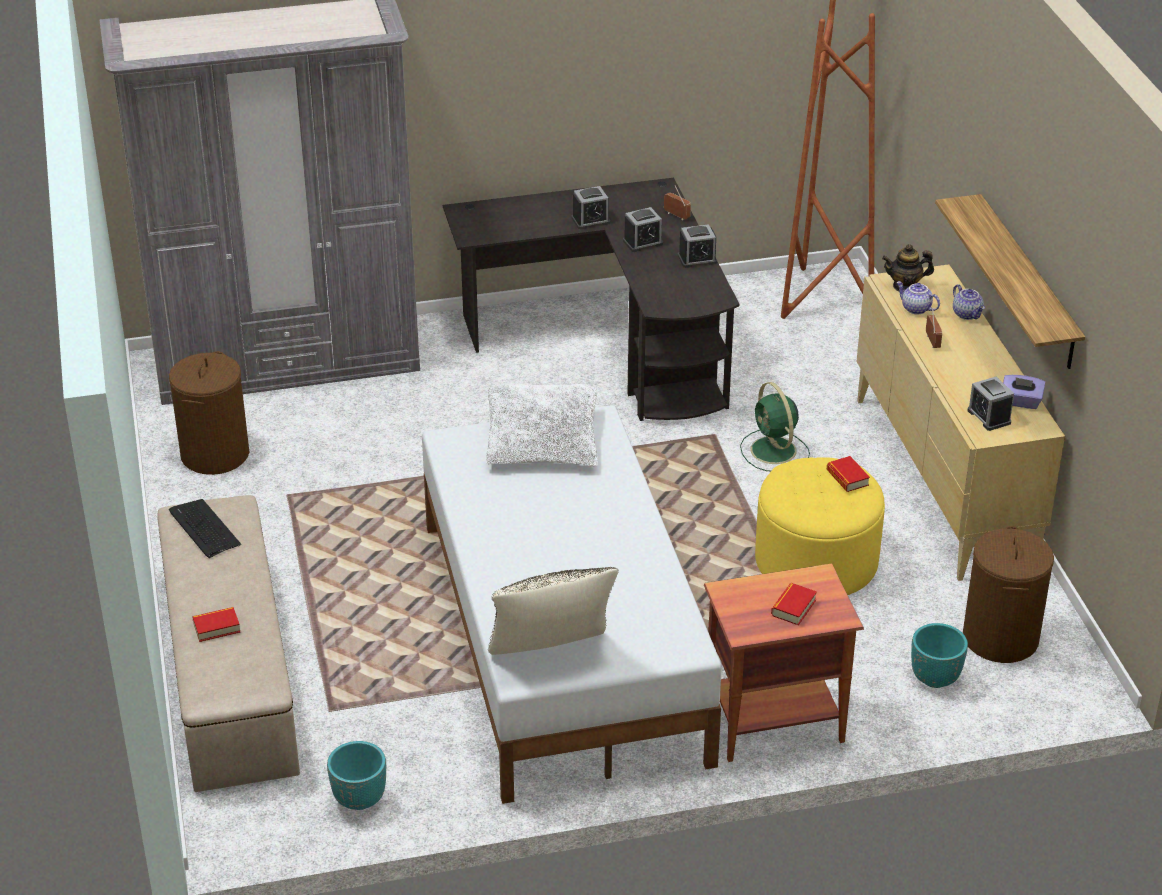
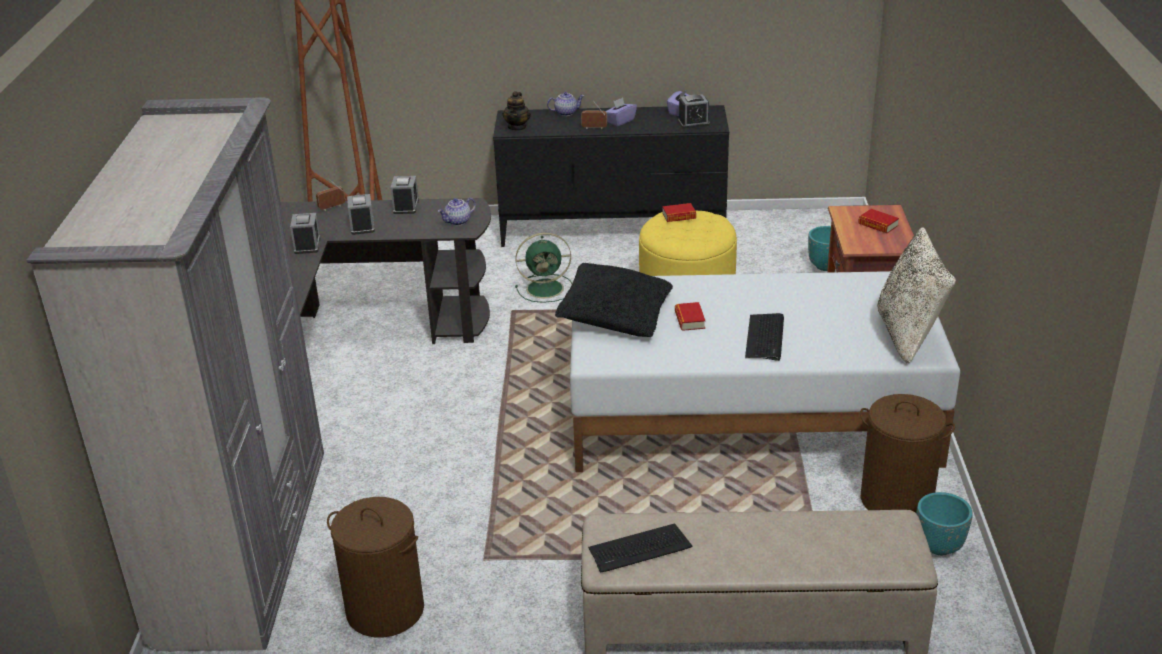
camera: 75 degrees left, 5 degrees down
book [192,607,240,642] -> book moved to [675,302,705,331]
white pillow [486,384,598,467] -> black pillow [555,263,673,337]
beige dresser [857,264,1065,581] -> black dresser [493,105,729,247]
teapot [896,281,940,315] -> teapot moved to [438,198,476,226]
shelf [935,194,1085,369] -> none
brown laundry basket [963,526,1054,663] -> brown laundry basket moved to [860,394,955,513]
none -> purple tissue box [606,98,637,126]
none -> keyboard [745,313,784,361]

